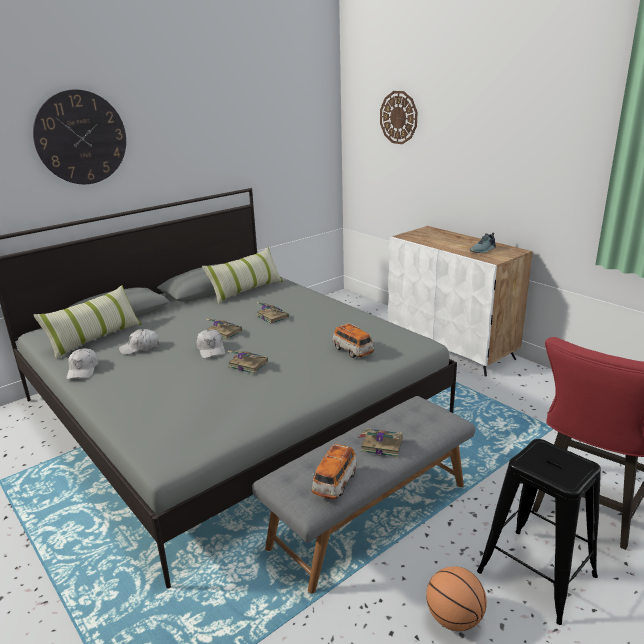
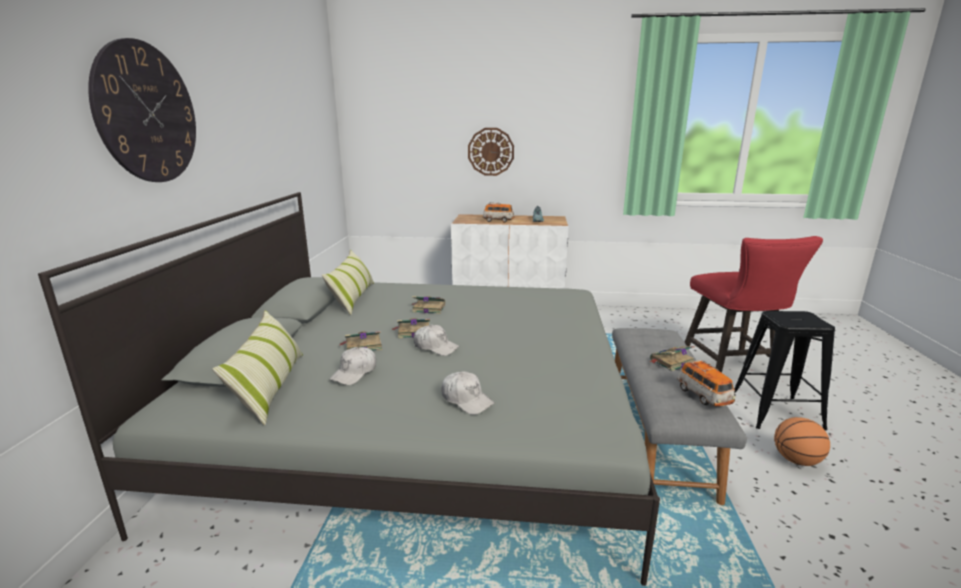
camera: 45 degrees left, 5 degrees down
white cap [66,348,98,379] -> white cap moved to [441,371,495,415]
book [228,351,268,374] -> book moved to [339,331,382,351]
toy car [332,323,374,358] -> toy car moved to [482,202,514,222]
wall clock [380,91,417,144] -> wall clock moved to [468,128,514,176]

